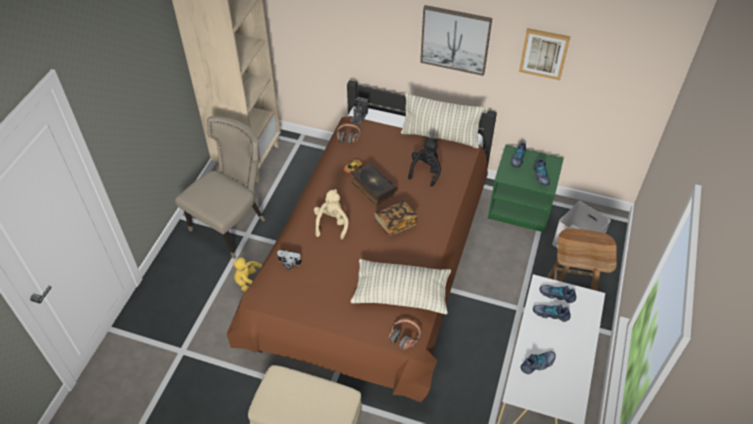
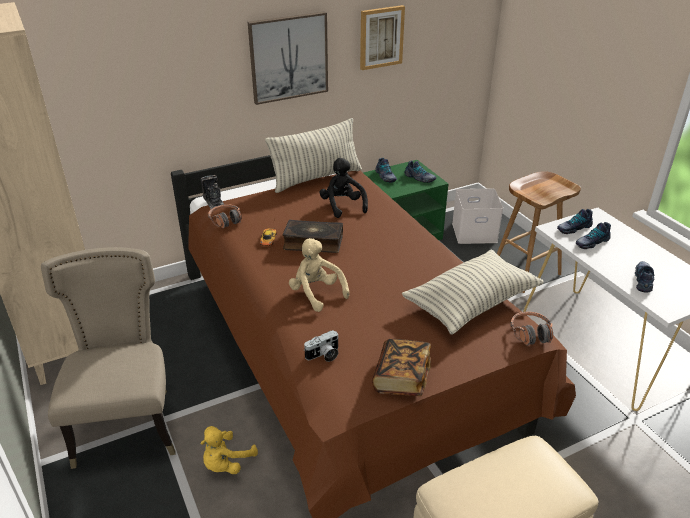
camera: 45 degrees left, 15 degrees down
book [374,200,417,236] -> book moved to [372,339,431,396]

